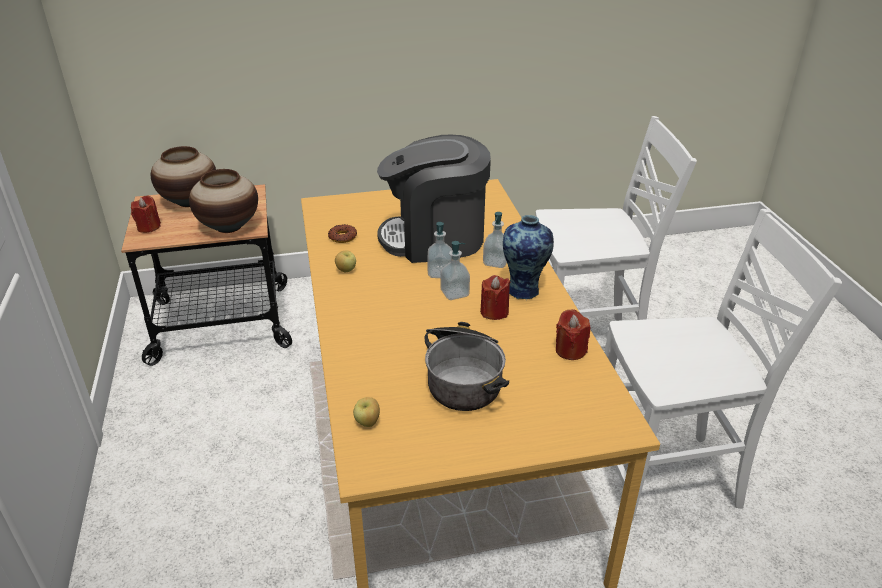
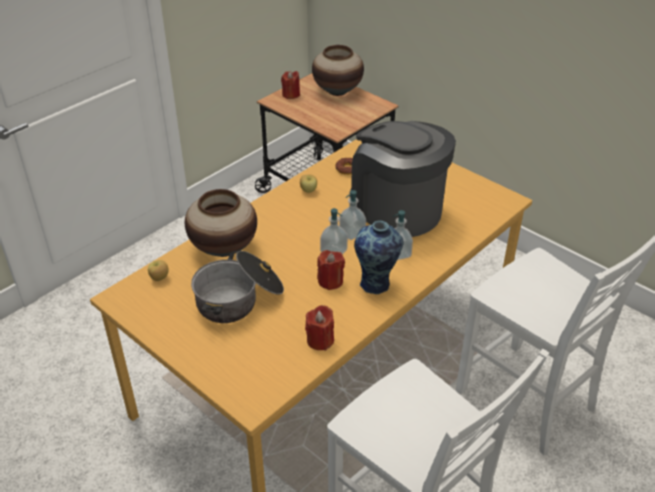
camera: 55 degrees right, 5 degrees up
vase [189,169,258,233] -> vase moved to [185,189,257,257]

